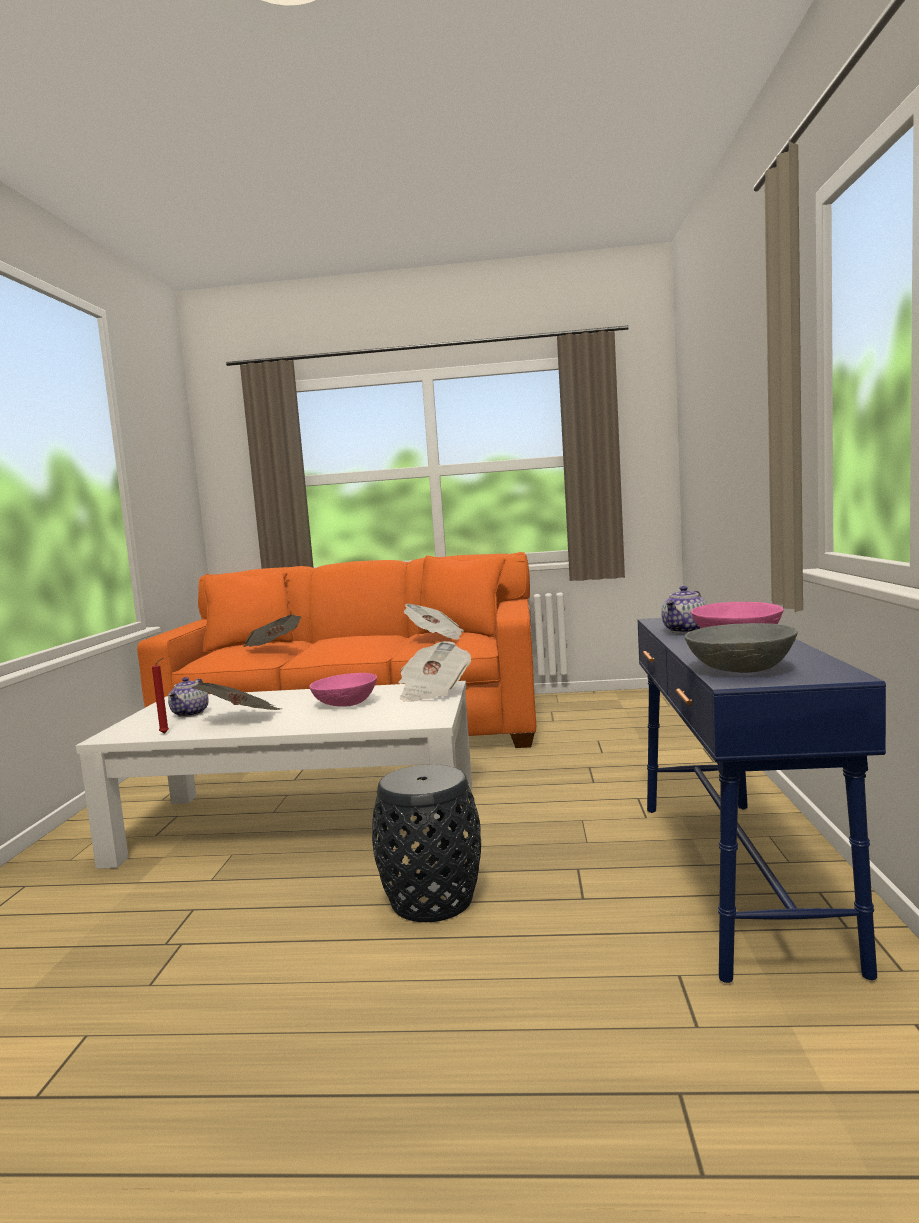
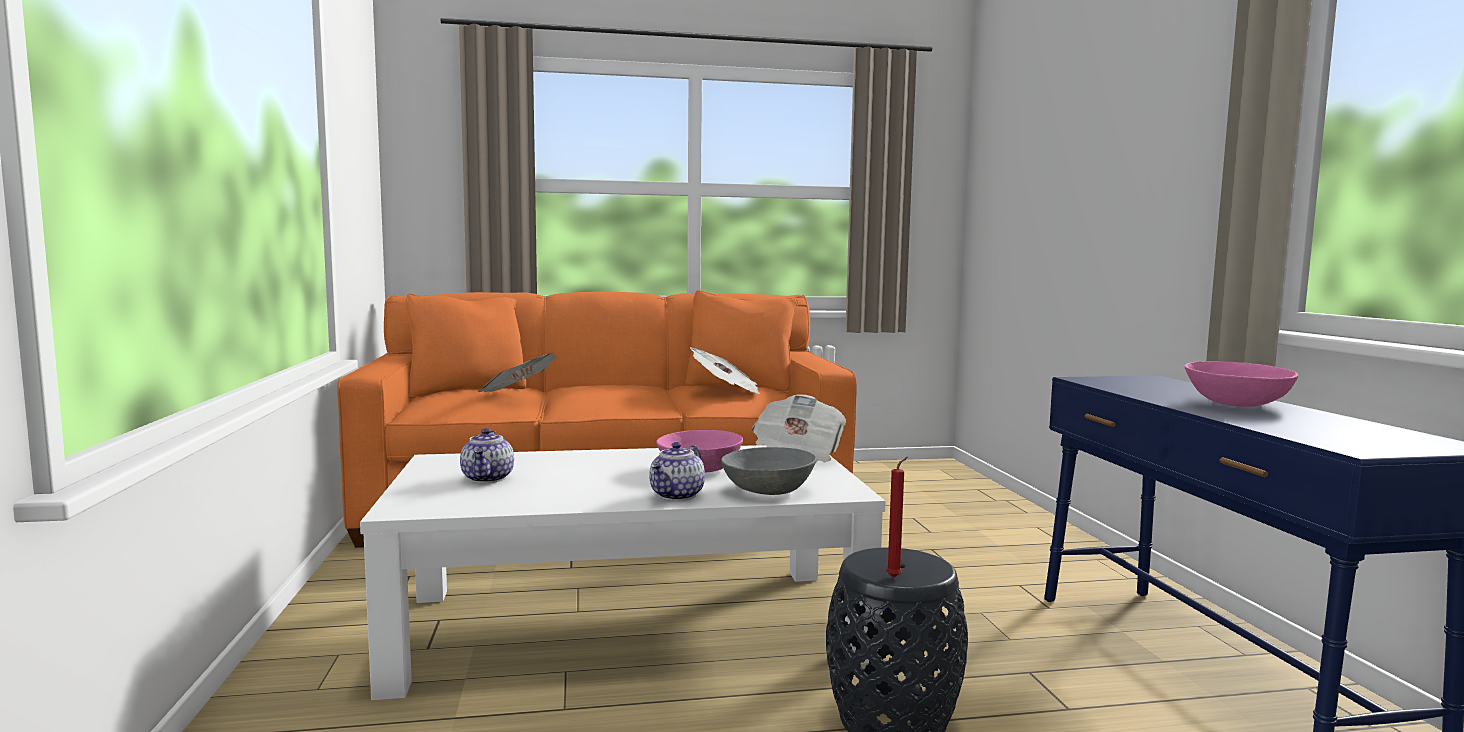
camera: 15 degrees left, 0 degrees up
red candle [152,657,169,734] -> red candle moved to [886,457,908,578]
newspaper [192,683,281,710] -> none
teapot [661,586,708,633] -> teapot moved to [649,442,705,501]
grey bowl [685,623,798,673] -> grey bowl moved to [721,447,816,495]

